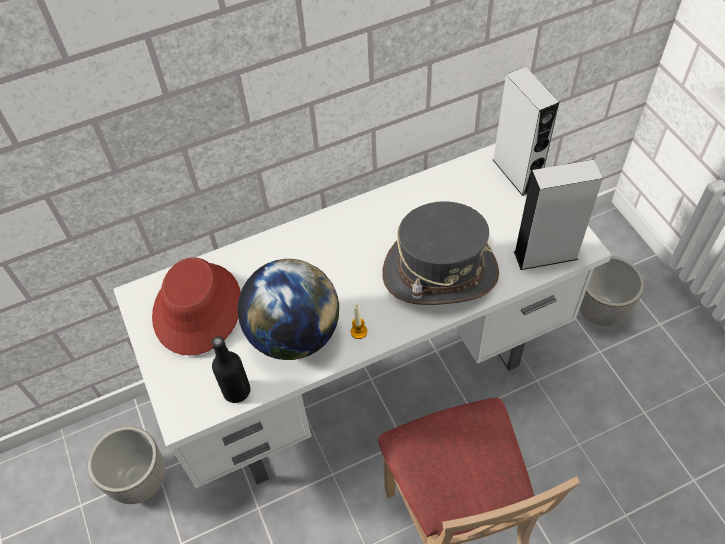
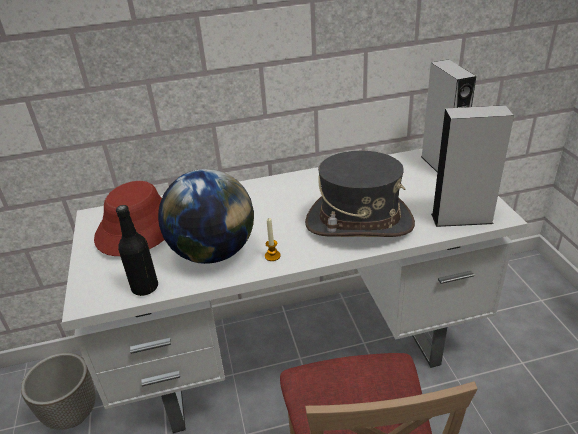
camera: 10 degrees right, 20 degrees down
planter [579,256,644,326] -> none

